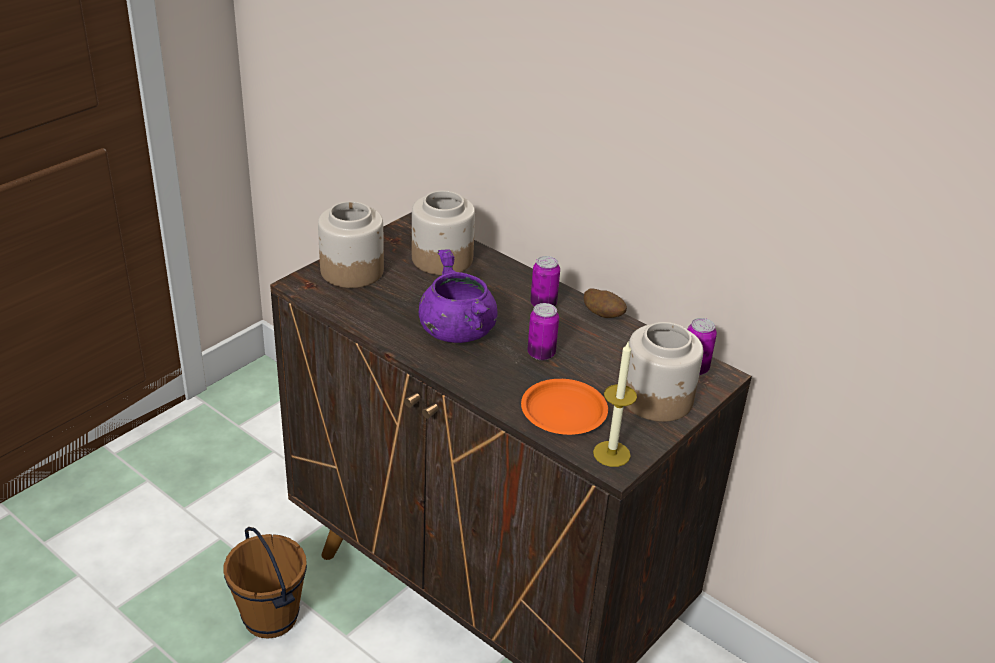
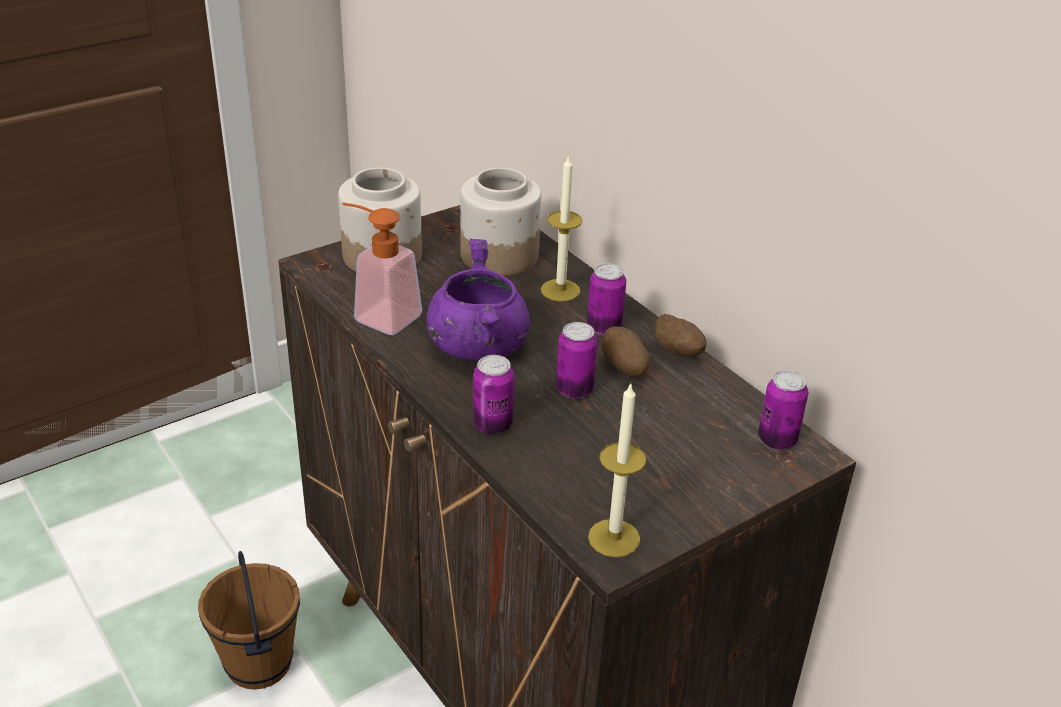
camera: 15 degrees right, 0 degrees up
orange plate [521,379,608,435] -> none
jar [626,322,703,422] -> none
none -> soap dispenser [343,203,422,335]
none -> can [473,355,514,434]
none -> candle [541,155,582,302]
none -> potato [602,326,650,378]

